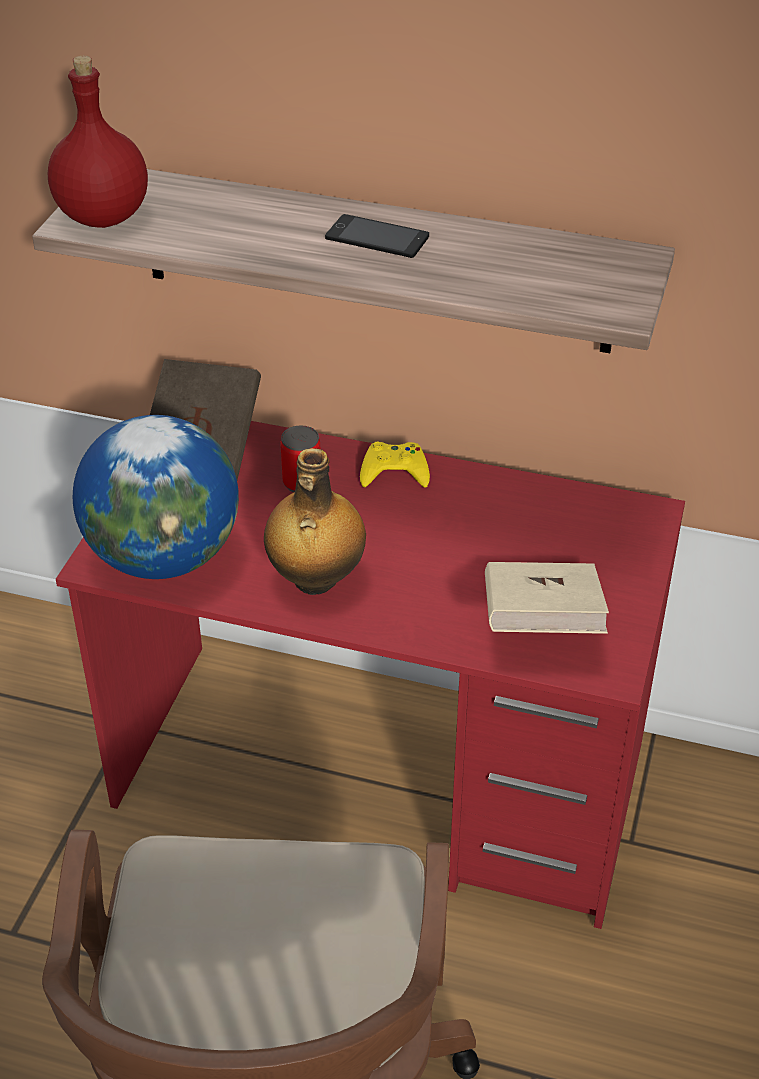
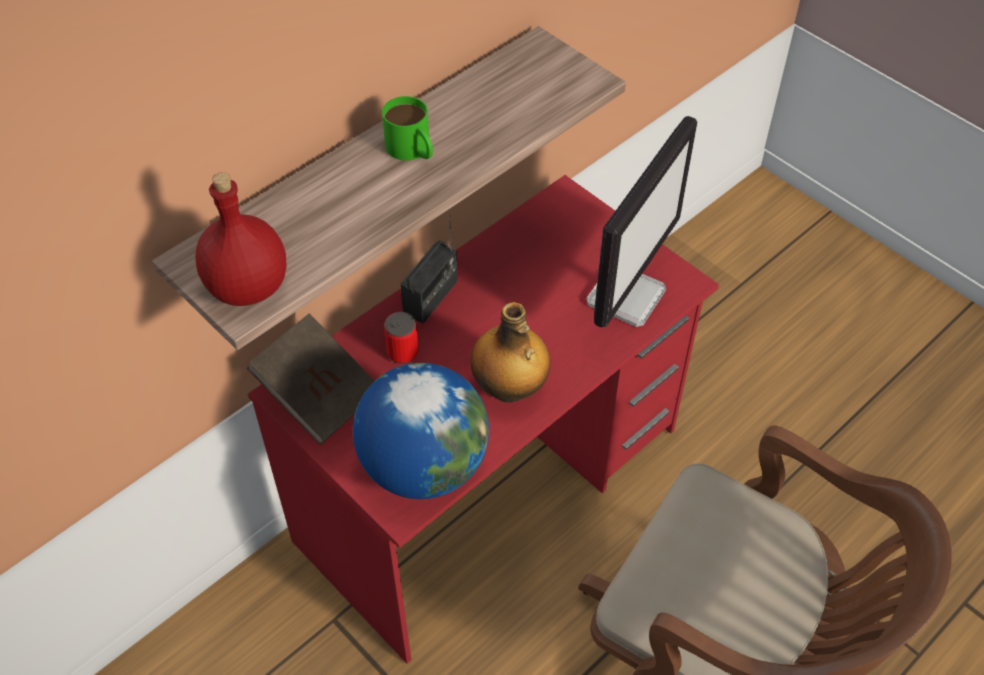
camera: 60 degrees left, 10 degrees up
phone [325,214,429,258] -> green mug [382,96,433,161]
yellow game controller [360,442,430,488] -> radio [400,215,458,324]
beige book [485,562,609,634] -> monitor [587,116,697,328]

